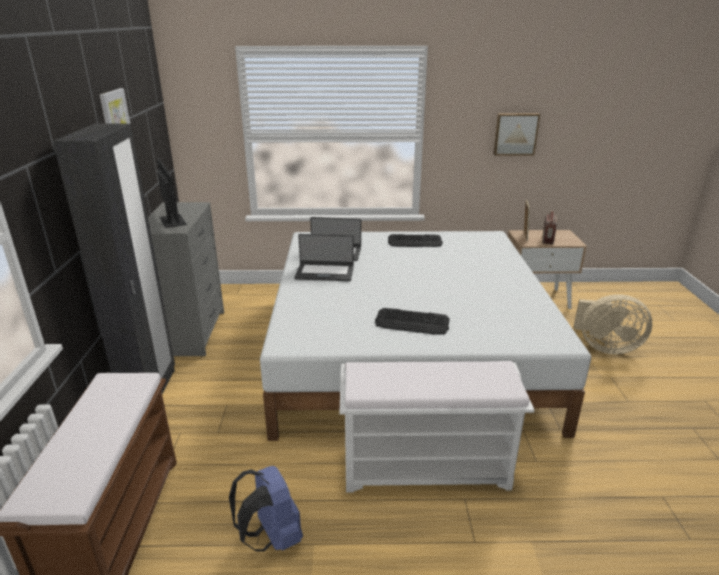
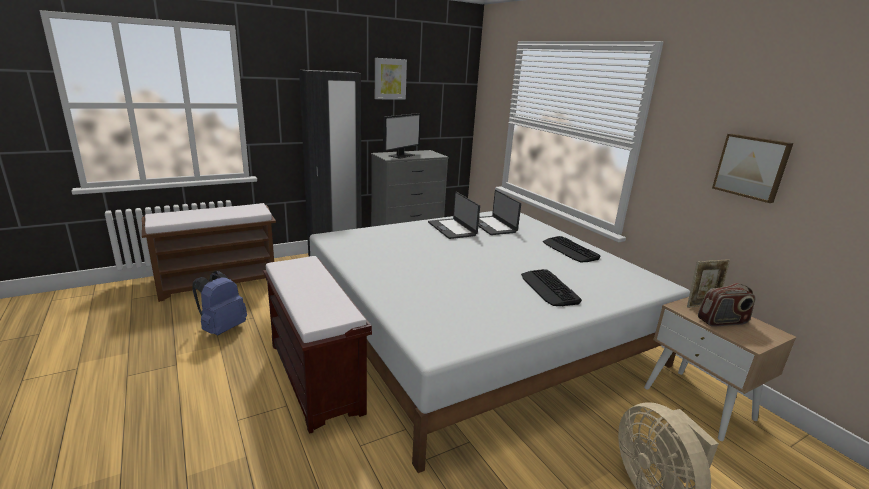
camera: 60 degrees right, 5 degrees down
white bench [340,361,534,493] -> brown bench [263,256,372,434]
keyboard [375,308,450,334] -> keyboard moved to [521,269,582,306]

